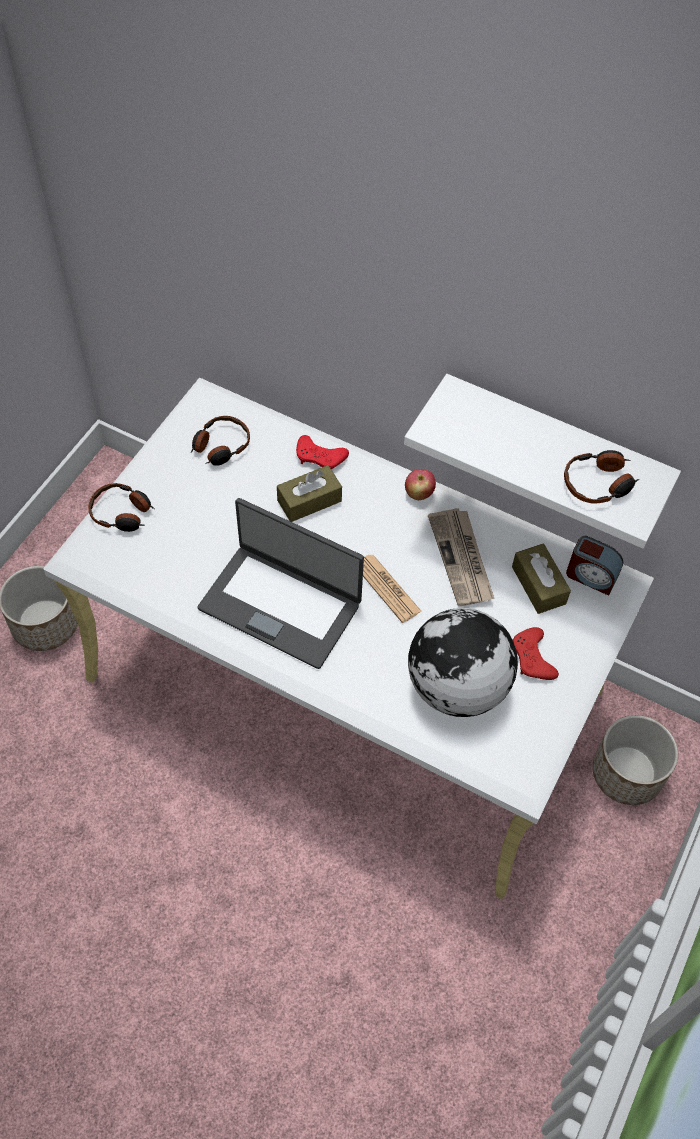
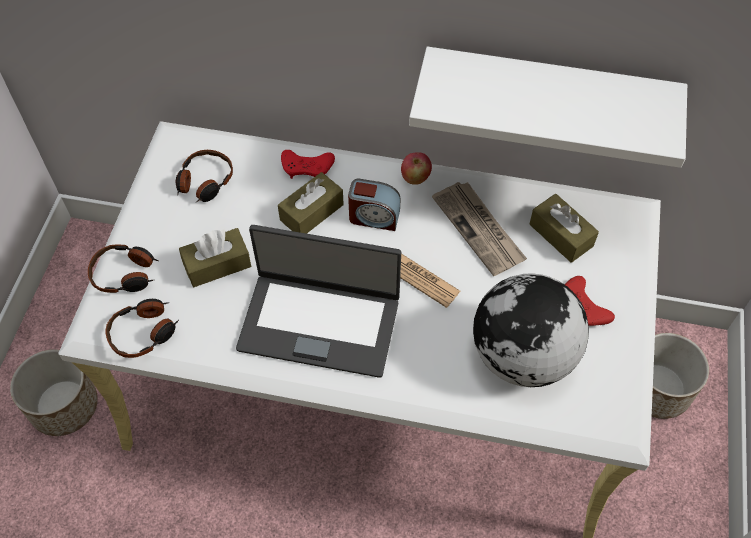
camera: 15 degrees left, 0 degrees up
headphones [564,450,639,504] -> headphones moved to [106,299,179,358]
alarm clock [566,536,623,596] -> alarm clock moved to [348,179,401,231]
none -> brown tissue box [179,228,251,287]

